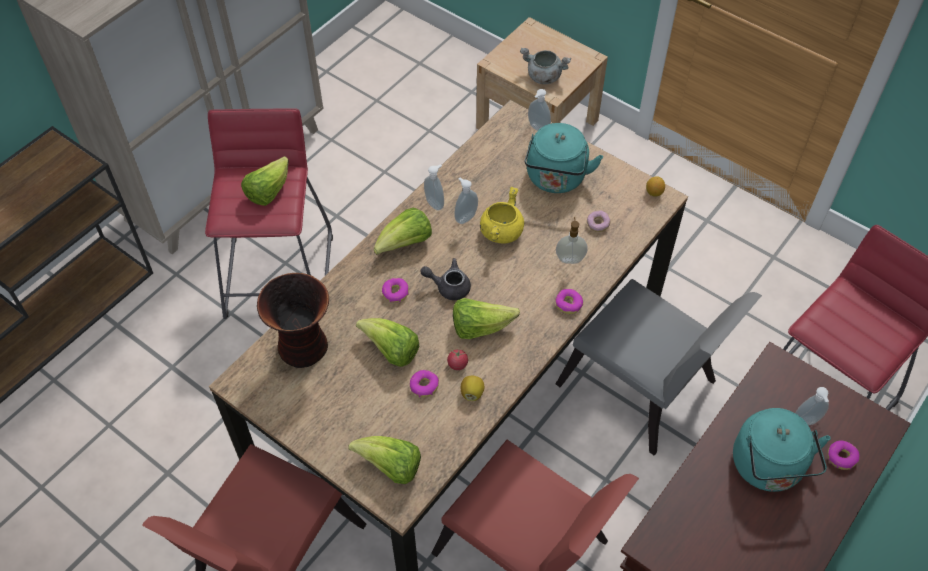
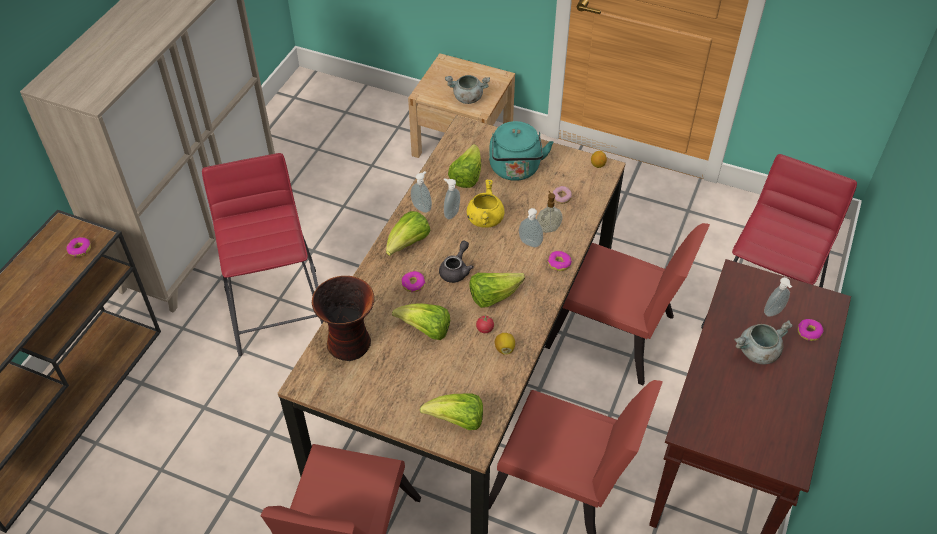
camera: 15 degrees left, 5 degrees down
lettuce [241,156,289,206] -> lettuce moved to [448,144,481,188]
donut [410,370,439,397] -> donut moved to [66,237,91,257]
grey teapot [420,258,471,300] -> grey teapot turned 120 degrees clockwise [439,241,474,283]
soap dispenser [528,89,551,131] -> soap dispenser moved to [519,208,543,247]
grey chair [556,279,762,455] -> red chair [545,223,710,385]
turquoise kettle [733,408,831,492] -> grey cooking pot [734,320,793,364]

